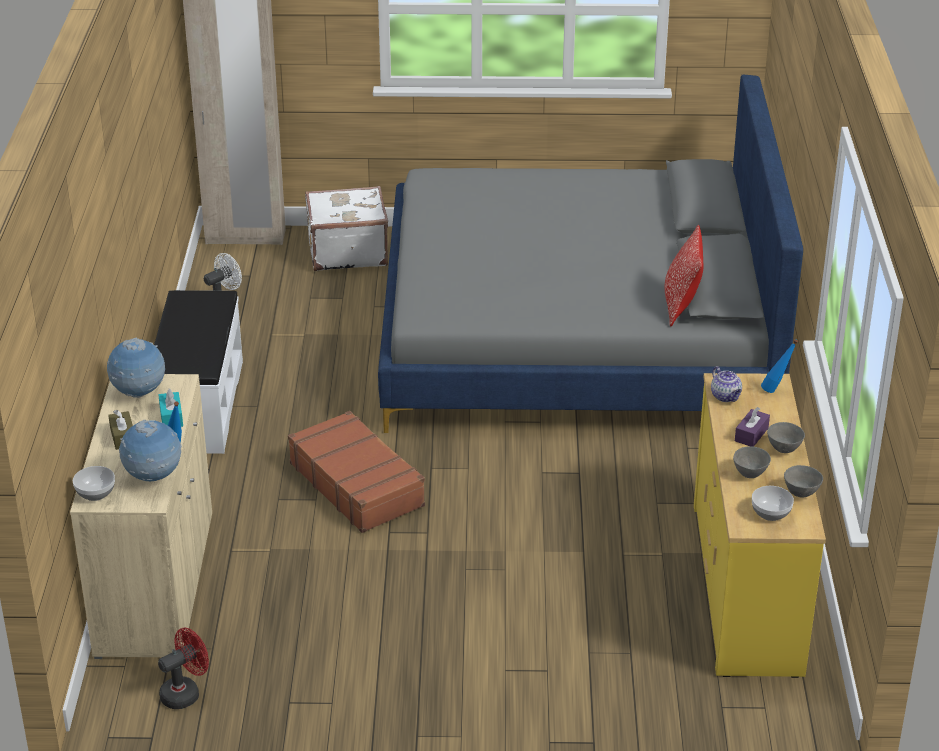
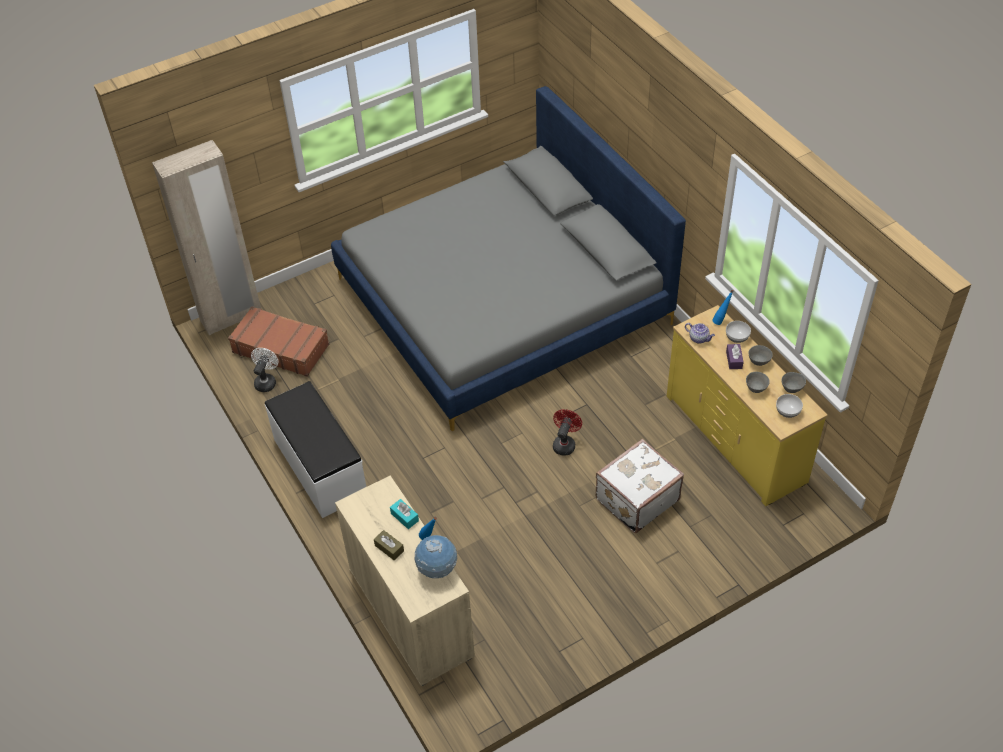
camera: 30 degrees left, 15 degrees up
bowl [73,466,115,501] -> bowl moved to [726,321,751,343]
globe [107,338,165,398] -> none
red fan [158,627,209,709] -> red fan moved to [553,409,582,456]
brown suitcase [288,411,425,533] -> brown suitcase moved to [228,306,329,377]
white suitcase [305,186,388,271] -> white suitcase moved to [595,439,684,533]
pillow [664,225,703,326] -> none

